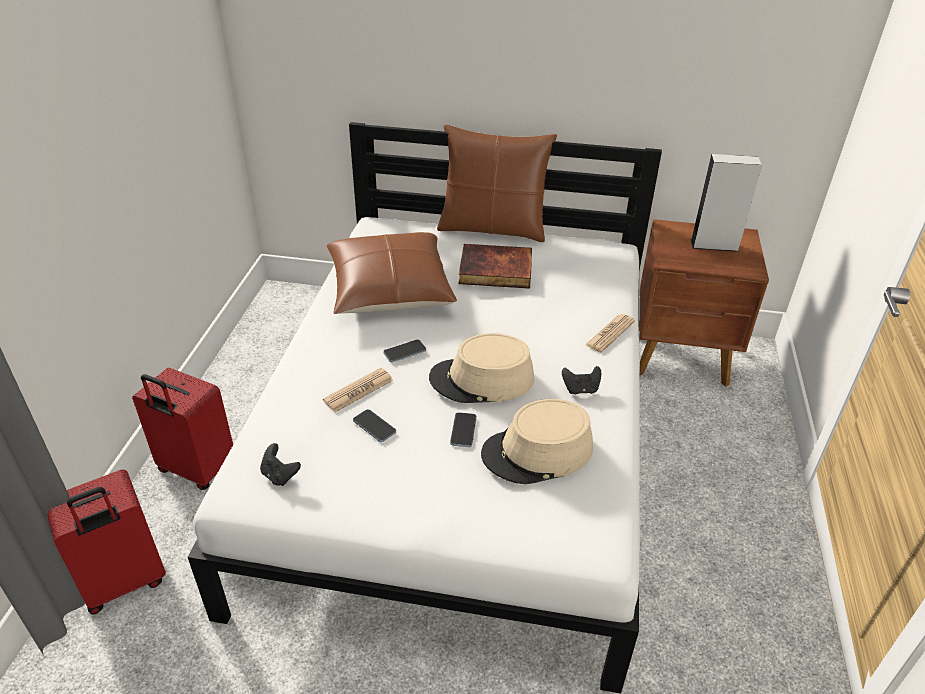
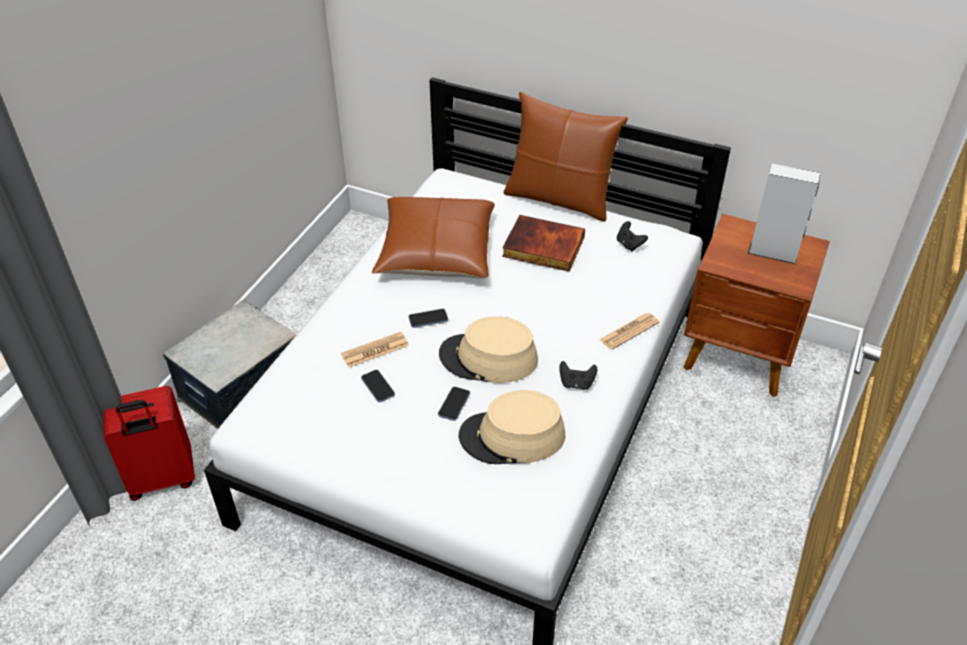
camera: 15 degrees right, 5 degrees up
red suitcase [132,367,233,490] -> storage box [163,300,296,429]
black game controller [260,443,301,486] -> black game controller moved to [617,221,648,251]

